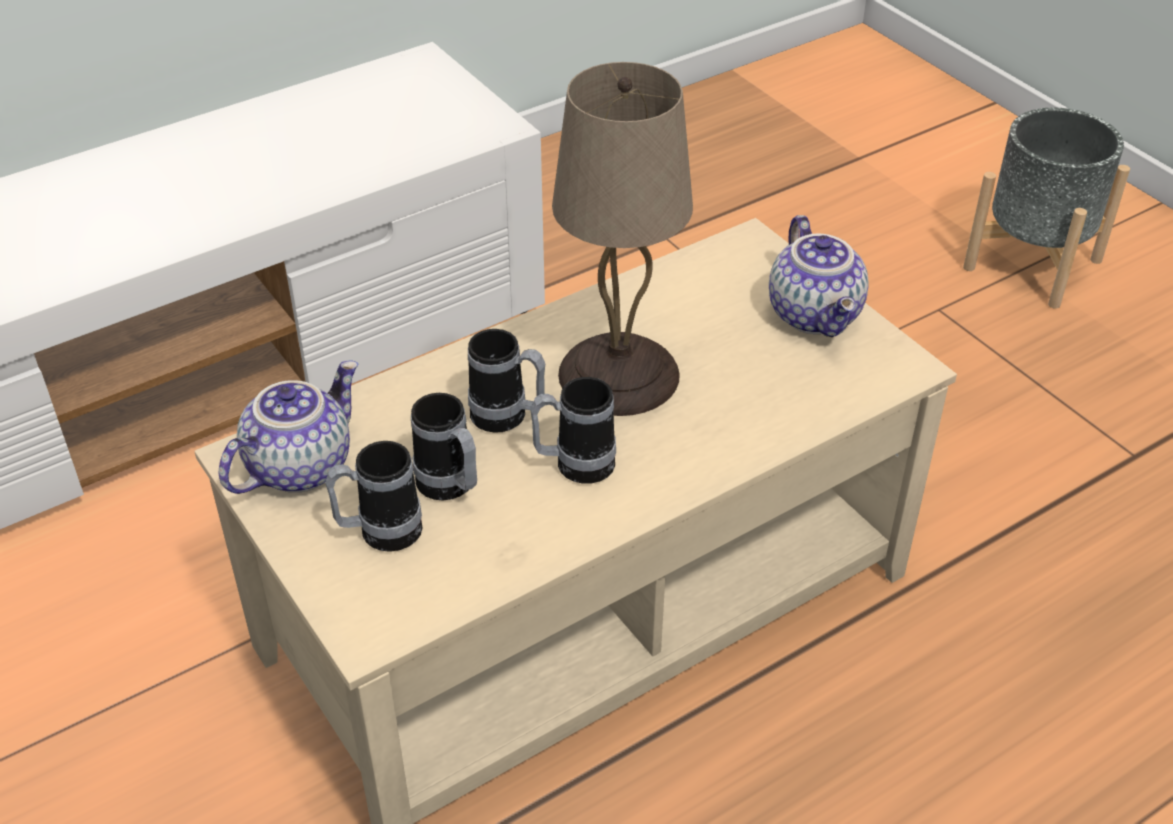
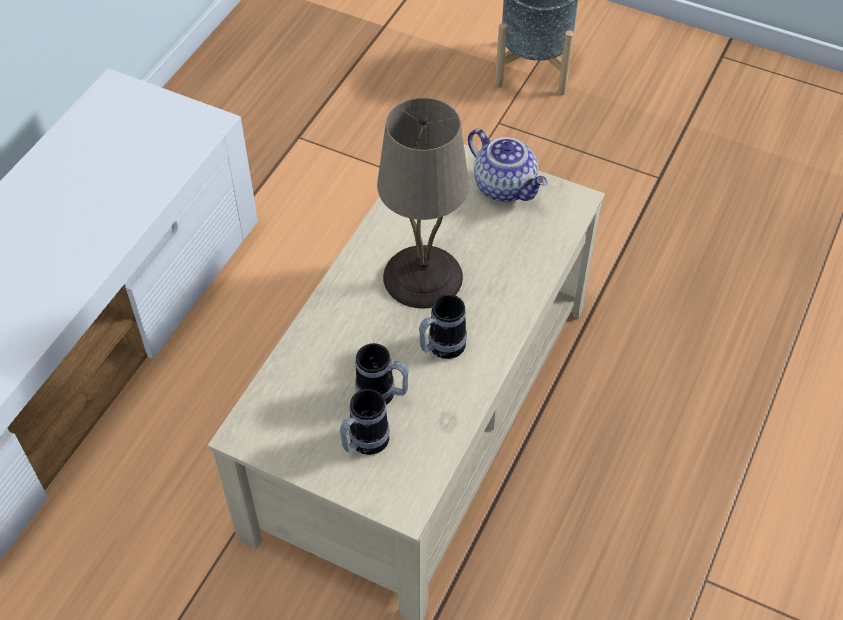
camera: 30 degrees left, 10 degrees up
teapot [218,361,358,494] -> none
mug [468,329,545,433] -> none

